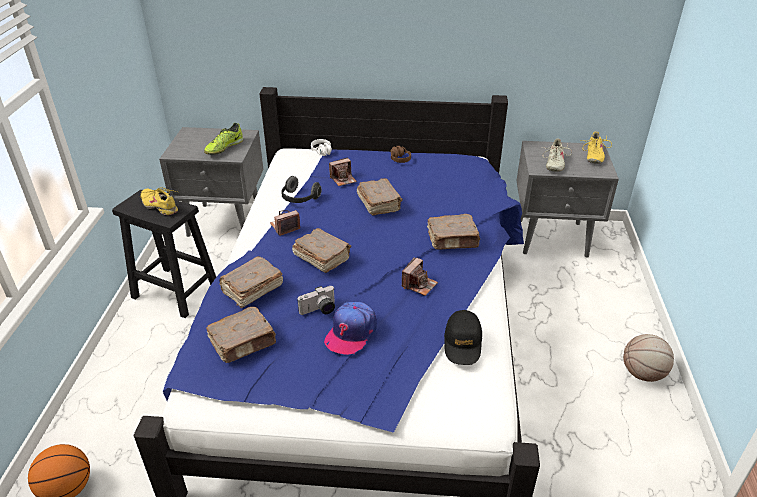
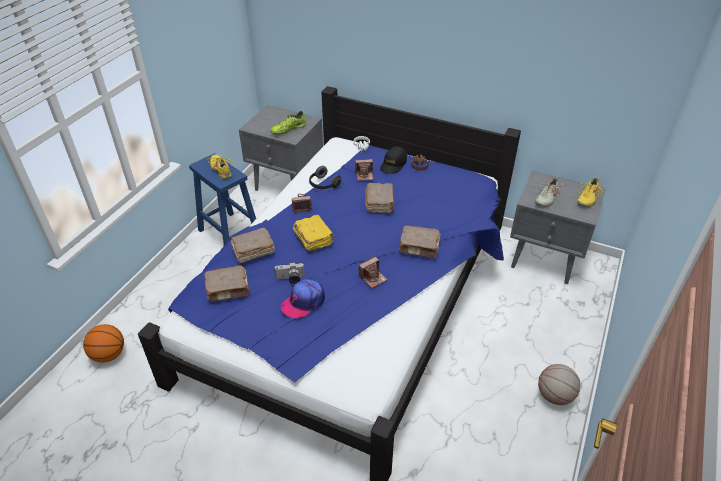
camera: 20 degrees right, 5 degrees up
black stool [112,190,216,318] -> blue stool [189,153,256,246]
brown book [292,228,351,273] -> yellow book [293,215,334,251]
black cap [444,310,482,365] -> black cap moved to [380,147,407,174]

